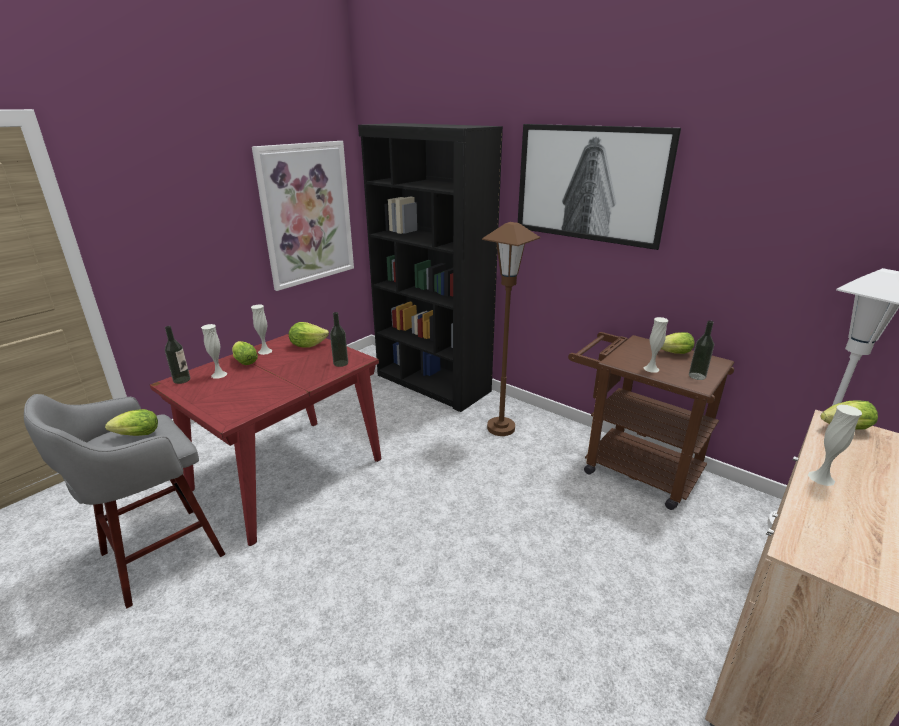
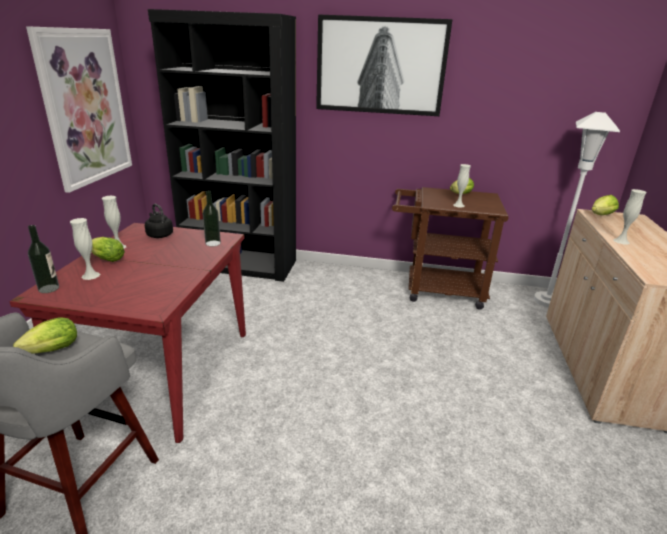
camera: 30 degrees left, 0 degrees up
lettuce [289,322,329,347] -> black kettle [145,204,173,238]
brown floor lamp [482,222,540,436] -> none
bottle [689,321,714,380] -> none

